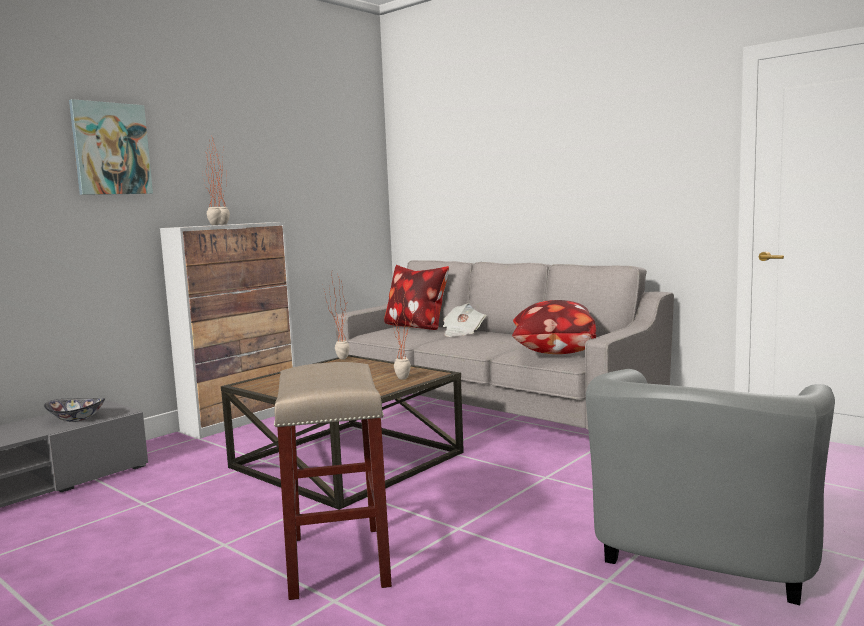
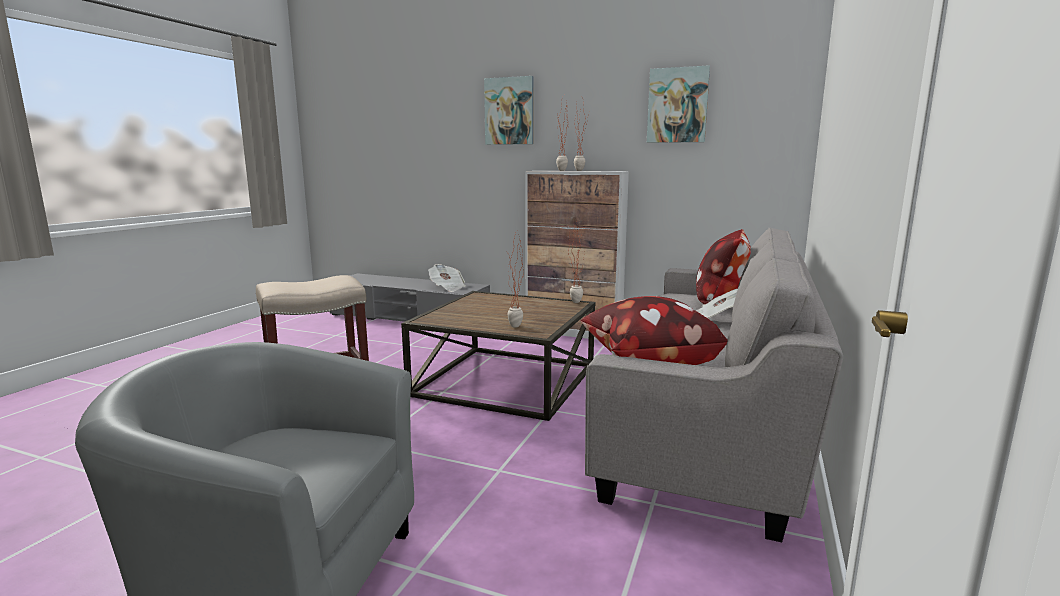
camera: 70 degrees right, 5 degrees up
bowl [44,398,105,422] -> newspaper [428,264,466,292]
none -> picture [647,65,710,143]

